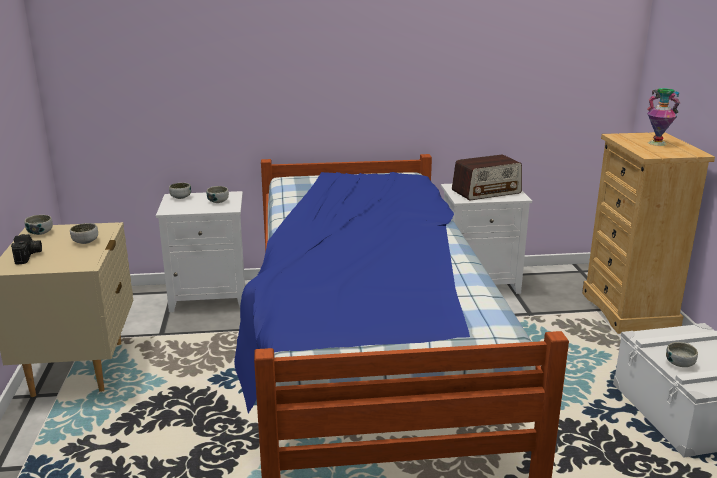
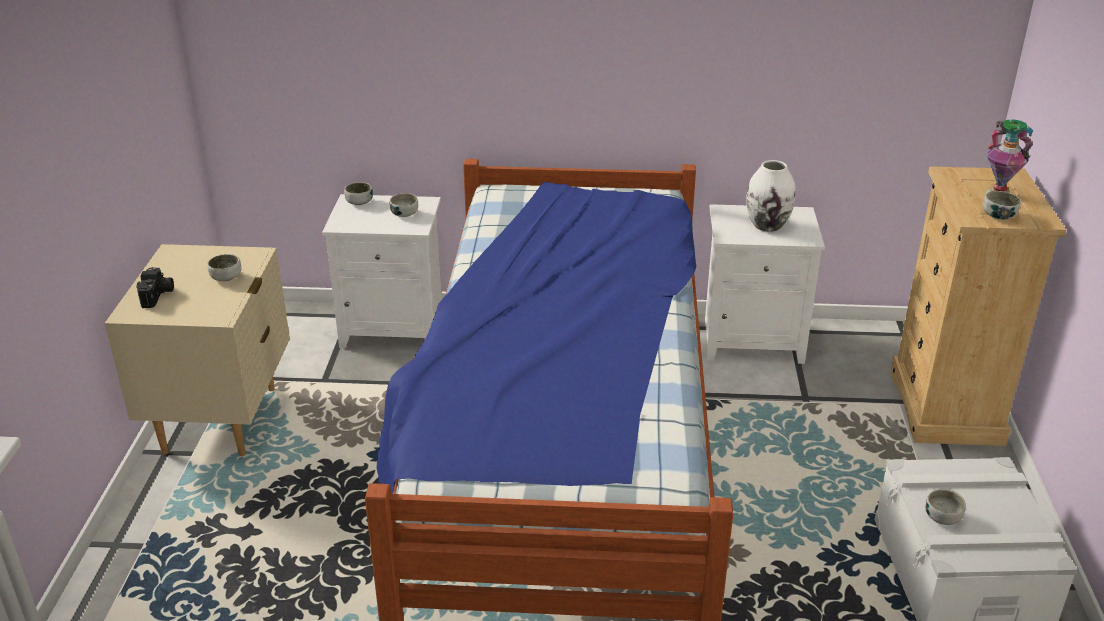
camera: 10 degrees right, 10 degrees up
bowl [24,215,53,235] -> bowl moved to [983,191,1021,220]
radio [452,155,522,200] -> white vase [746,160,796,232]

